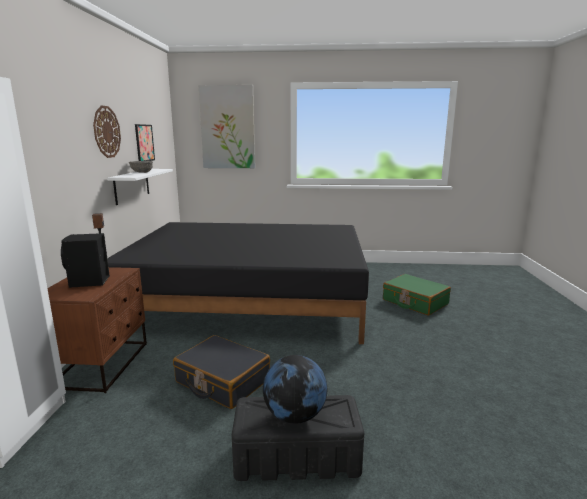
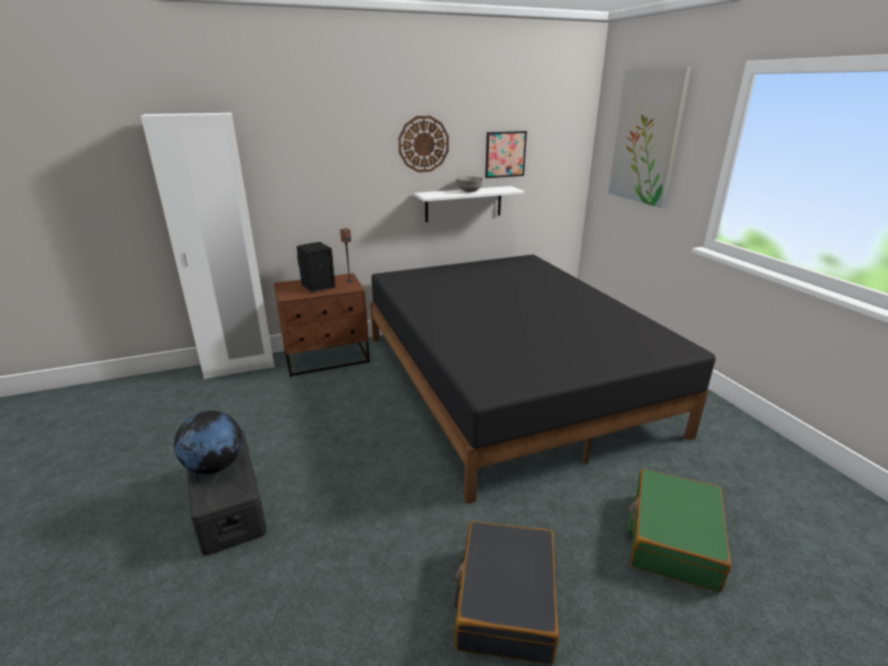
camera: 65 degrees right, 10 degrees up
black suitcase [173,335,270,409] -> black suitcase moved to [454,521,559,665]

